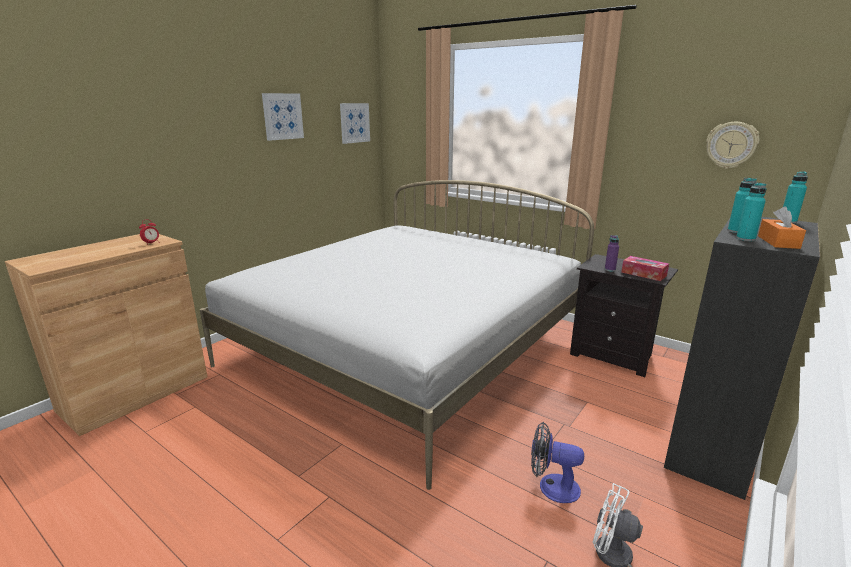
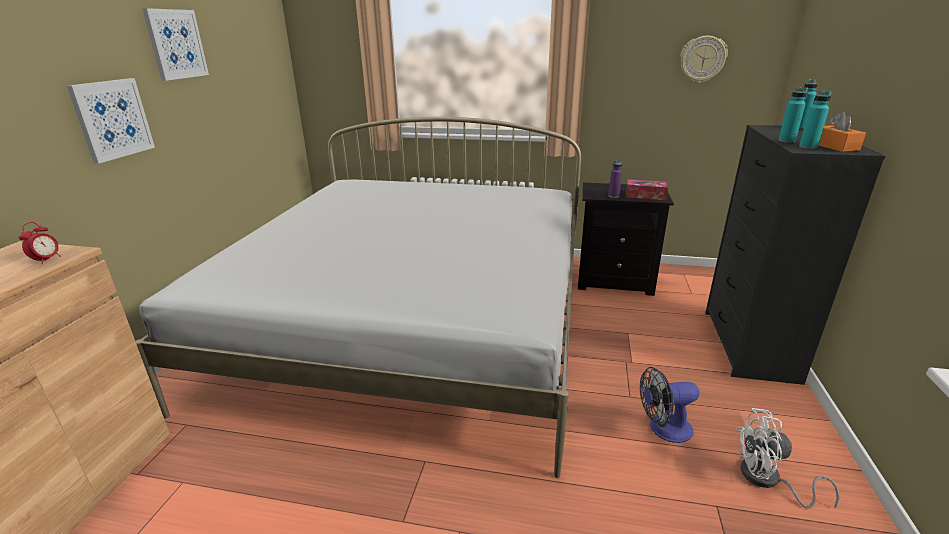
camera: 25 degrees left, 5 degrees up
picture [340,103,370,144] -> picture moved to [67,78,155,164]

